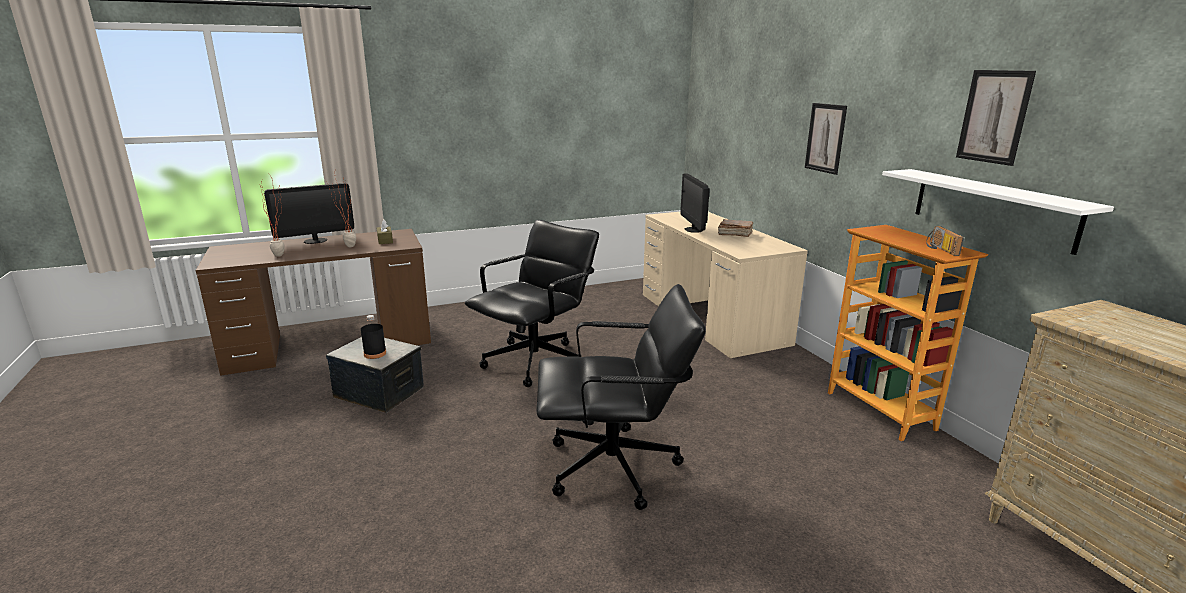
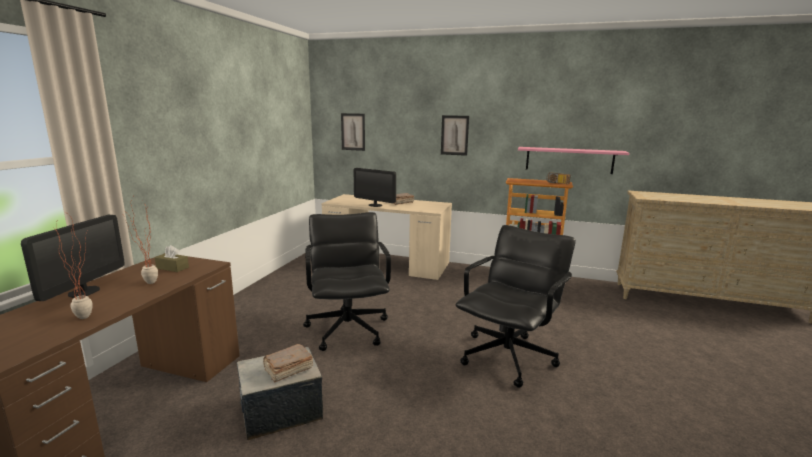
camera: 50 degrees left, 5 degrees down
black bottle [361,315,386,359] -> brown book [263,344,313,383]
white shelf [882,169,1114,255] -> pink shelf [518,147,629,174]
picture [956,70,1036,166] -> picture moved to [341,113,365,151]

